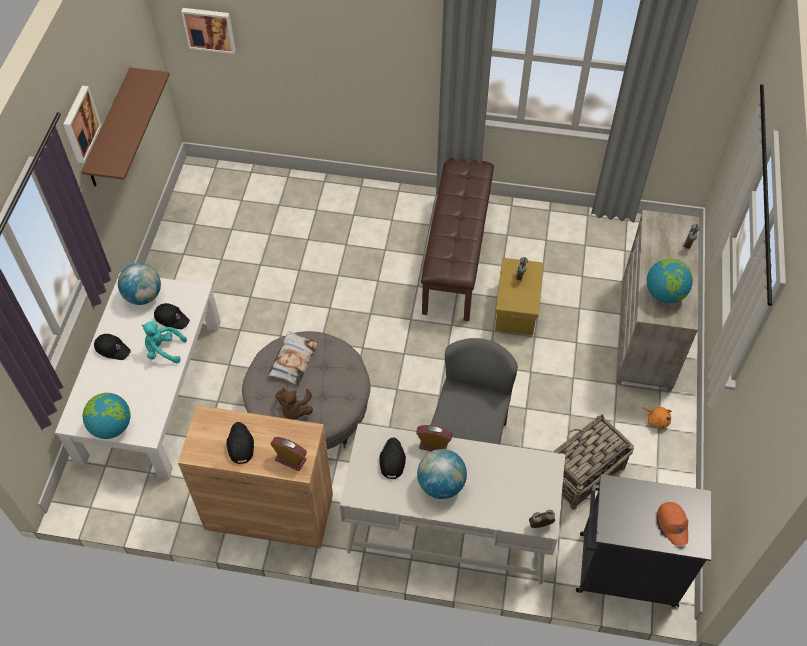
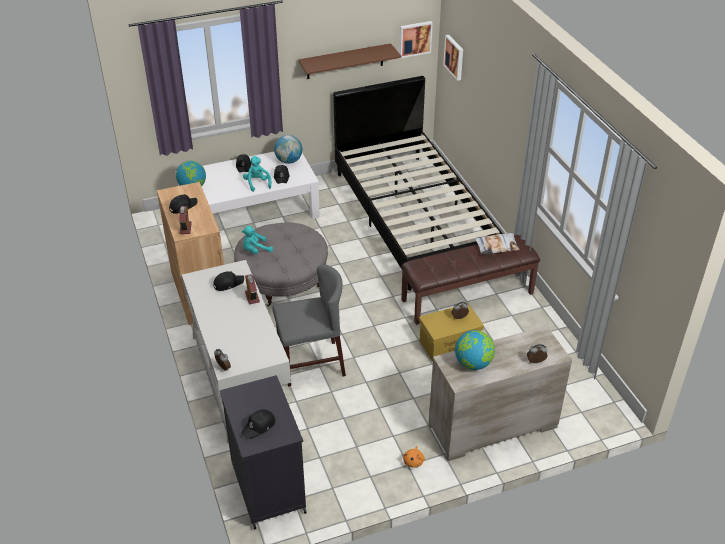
camera: 60 degrees right, 15 degrees down
picture [63,86,102,163] -> picture moved to [399,21,433,58]
pillow [268,331,318,385] -> pillow moved to [474,233,520,255]
brown plush toy [275,388,313,420] -> turquoise plush toy [241,226,273,254]
globe [417,449,467,499] -> none
basket [553,414,634,510] -> none
orange cap [657,502,688,546] -> black cap [241,409,275,439]
none -> black bed [333,76,503,291]

